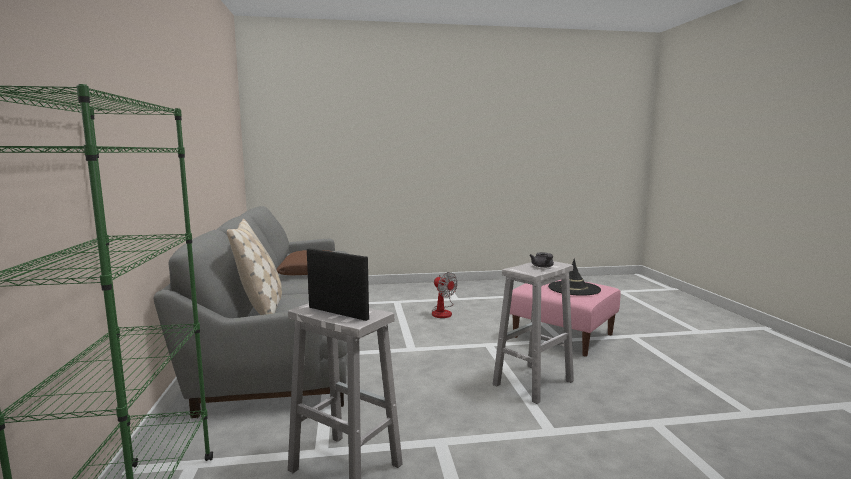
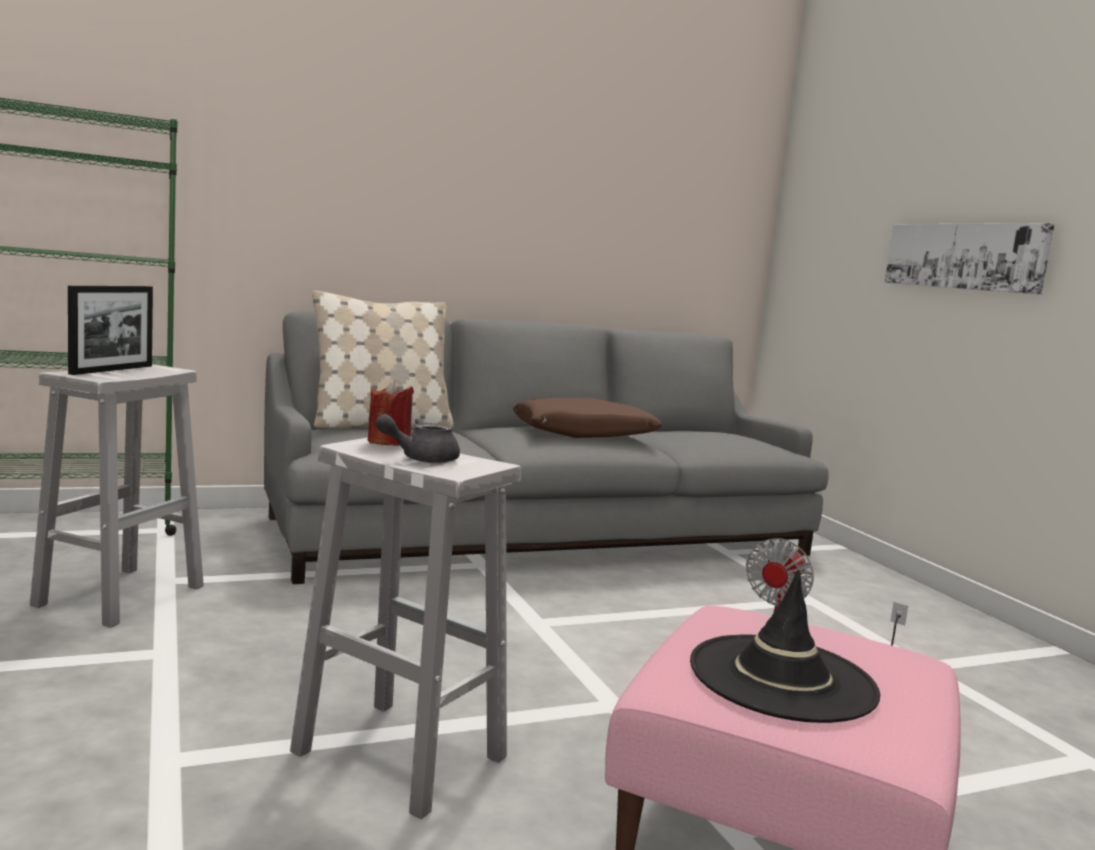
camera: 75 degrees right, 0 degrees up
none -> red candle [368,380,414,446]
none -> picture [885,223,1055,295]

